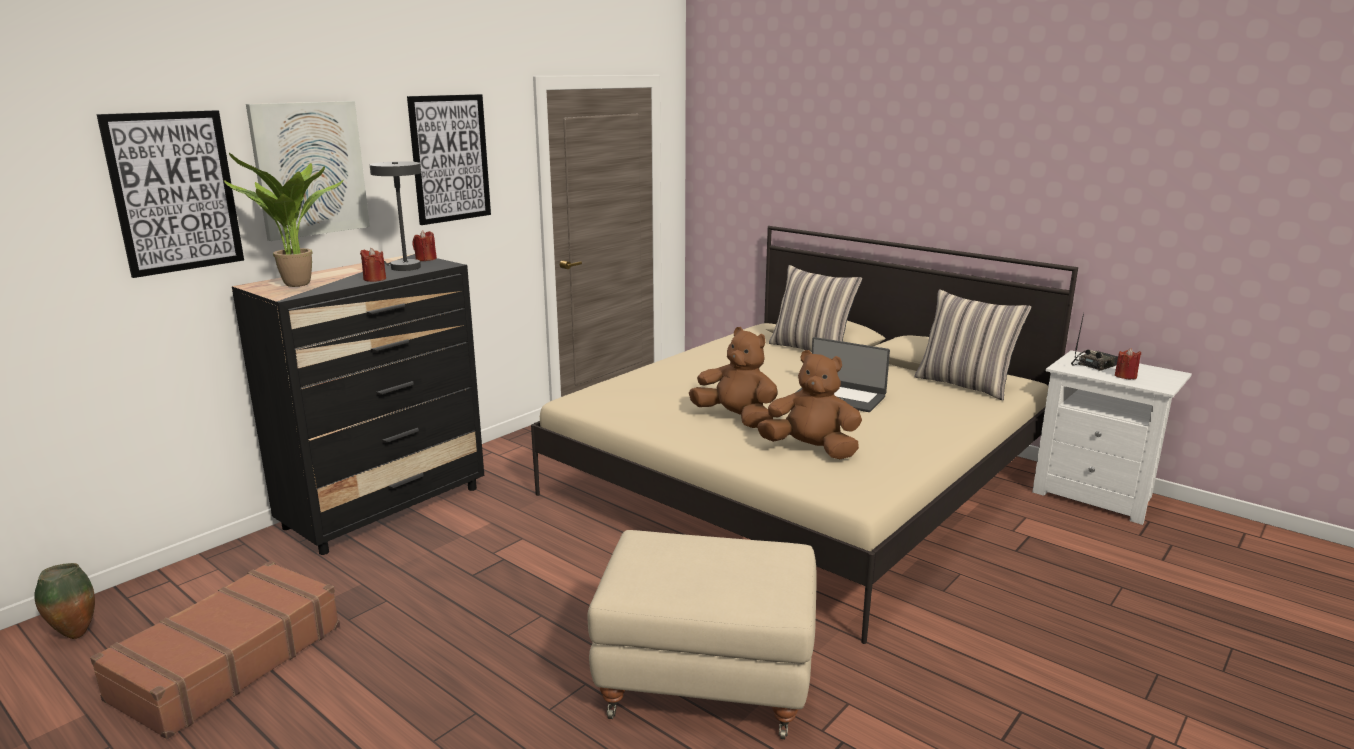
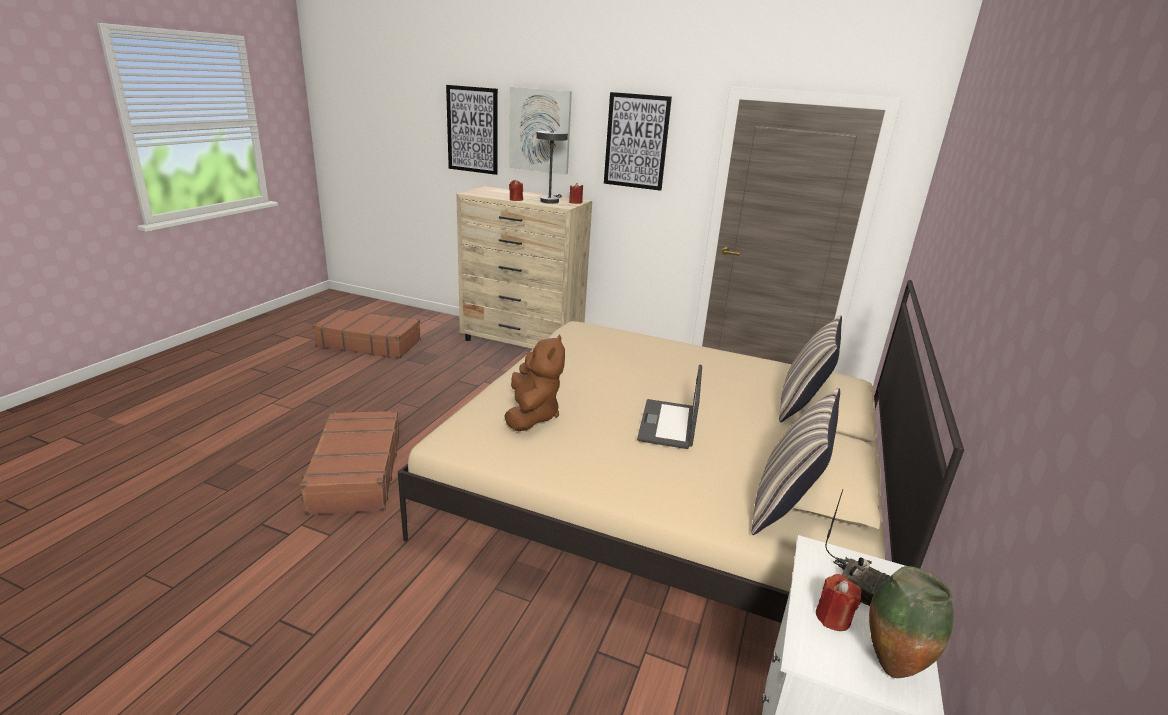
camera: 70 degrees right, 5 degrees up
vase [34,563,95,639] -> vase moved to [869,566,954,678]
potted plant [224,153,344,287] -> none
black dresser [232,254,484,555] -> beige dresser [456,186,592,349]
beige ottoman [588,530,817,739] -> brown suitcase [300,410,400,515]
brown plush toy [689,327,778,428] -> none

